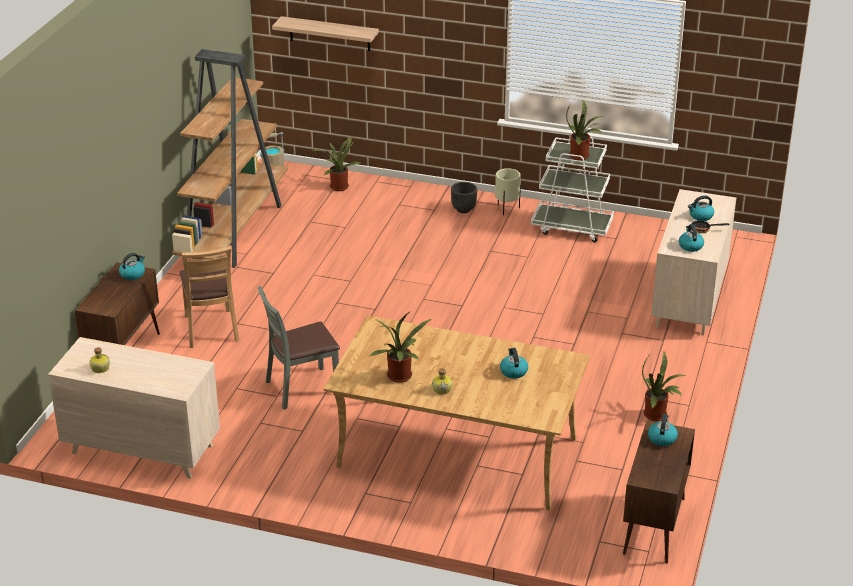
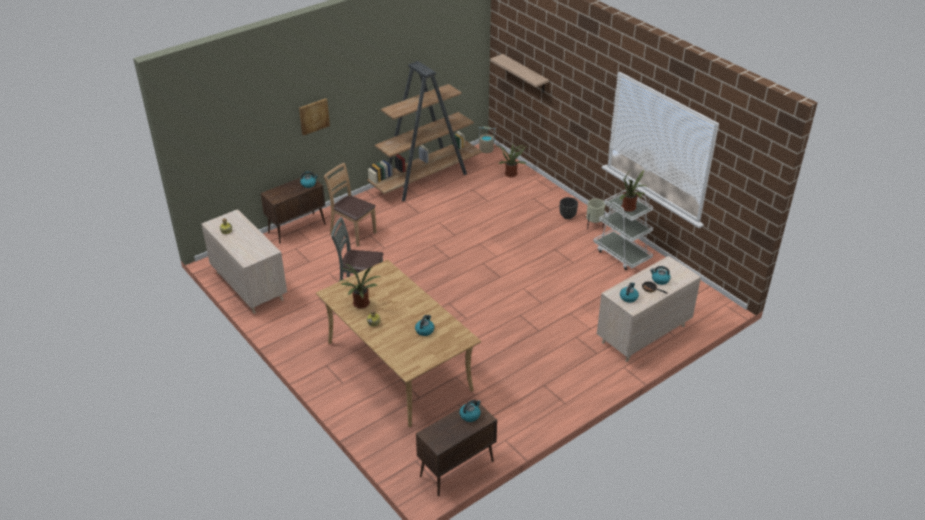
camera: 35 degrees right, 5 degrees up
brown chair [180,246,239,348] -> brown chair turned 105 degrees clockwise [323,163,377,246]
potted plant [642,351,686,421] -> none
none -> picture [299,98,330,136]

